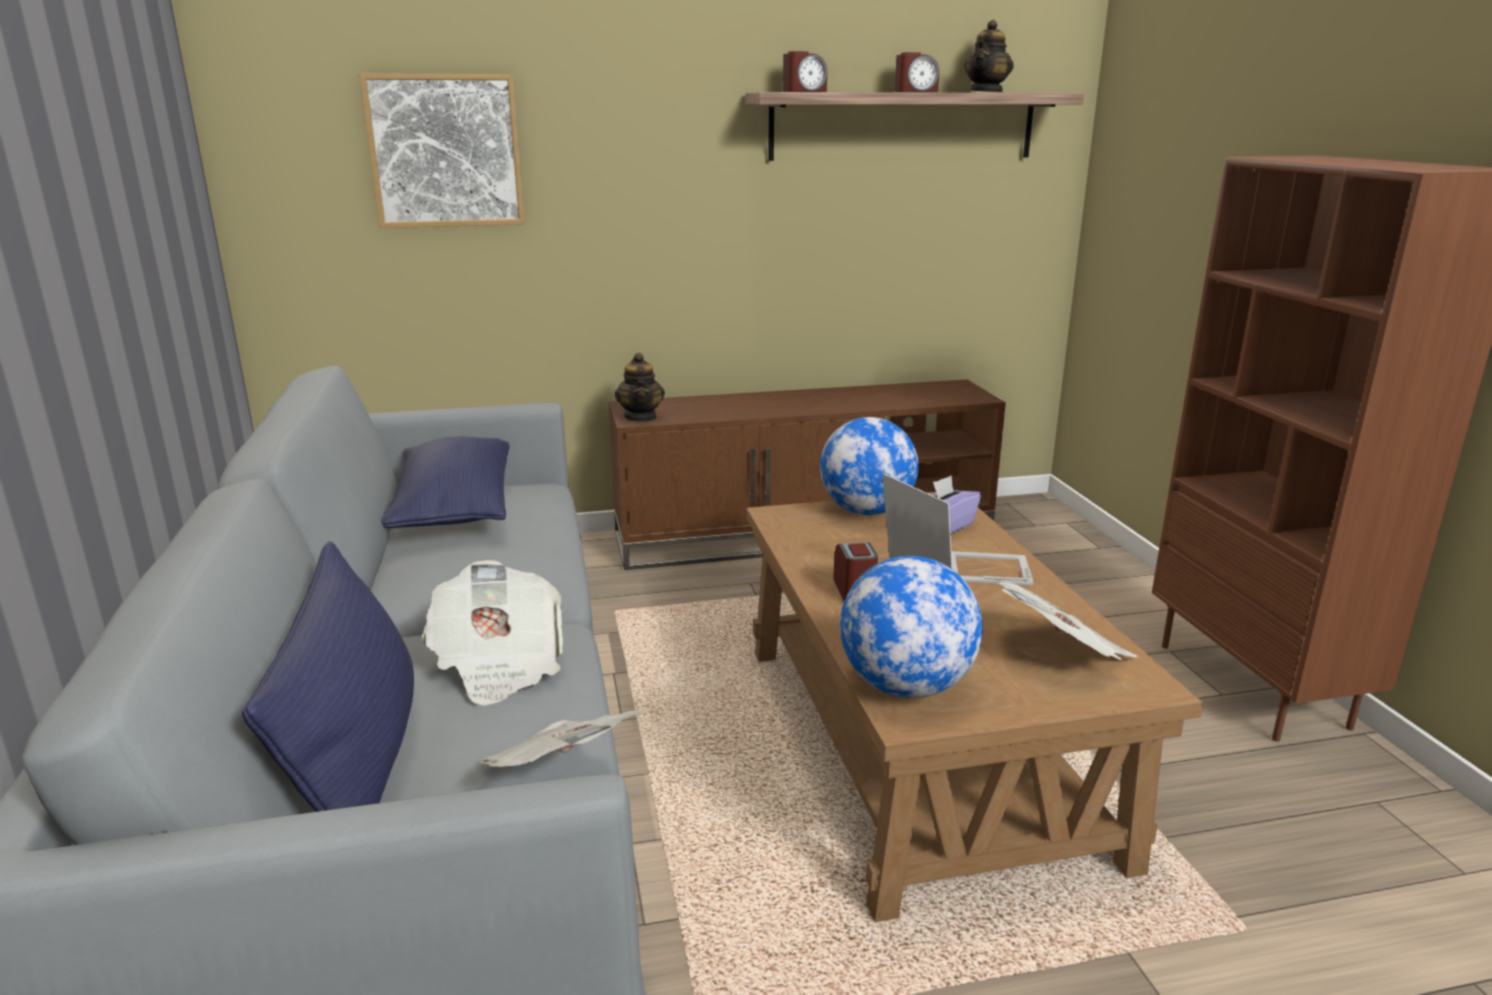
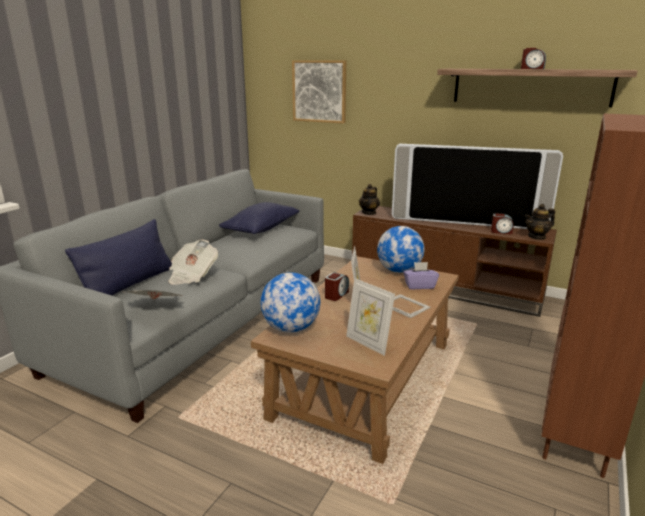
camera: 40 degrees right, 0 degrees up
alarm clock [783,51,827,92] -> alarm clock moved to [491,213,514,234]
teapot [964,20,1014,92] -> teapot moved to [525,204,555,240]
newspaper [998,582,1138,660] -> picture frame [346,278,395,356]
none -> television [392,144,563,229]

